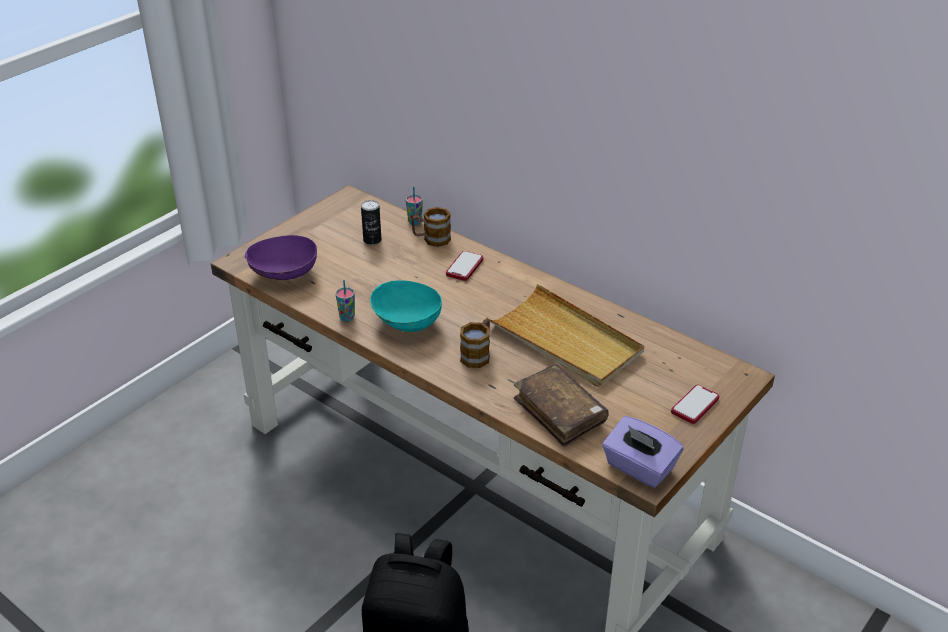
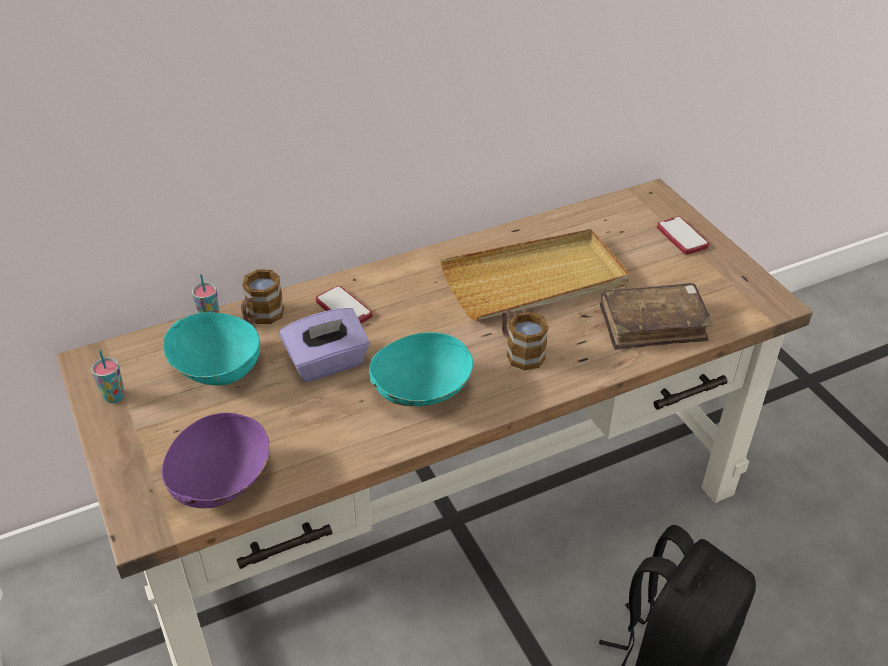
camera: 65 degrees left, 5 degrees up
cup [335,280,355,321] -> cup moved to [91,350,125,403]
can [361,200,381,245] -> turquoise bowl [162,312,260,385]
purple tissue box [602,416,683,488] -> purple tissue box moved to [279,308,370,382]

